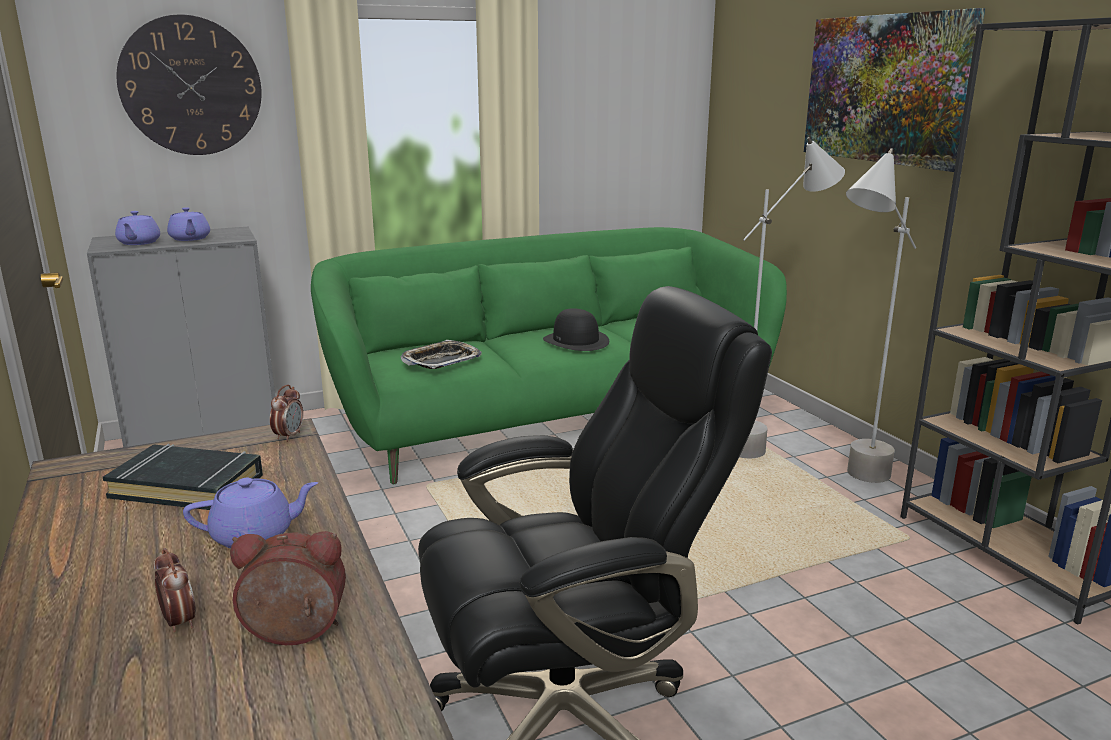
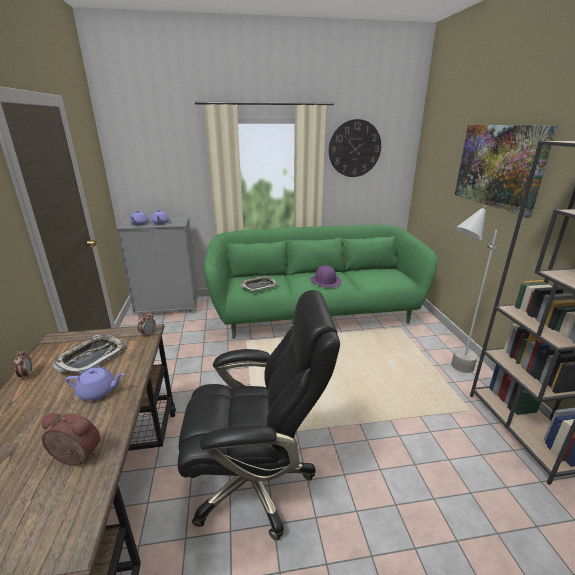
camera: 15 degrees right, 5 degrees up
black book [103,444,263,510] -> tray [53,335,125,373]
wall clock [116,15,262,155] -> wall clock moved to [329,119,381,177]
alarm clock [154,548,196,632] -> alarm clock moved to [13,350,32,379]
black hat [543,308,609,351] -> purple hat [310,265,341,288]
grey floor lamp [739,137,845,458] -> none

